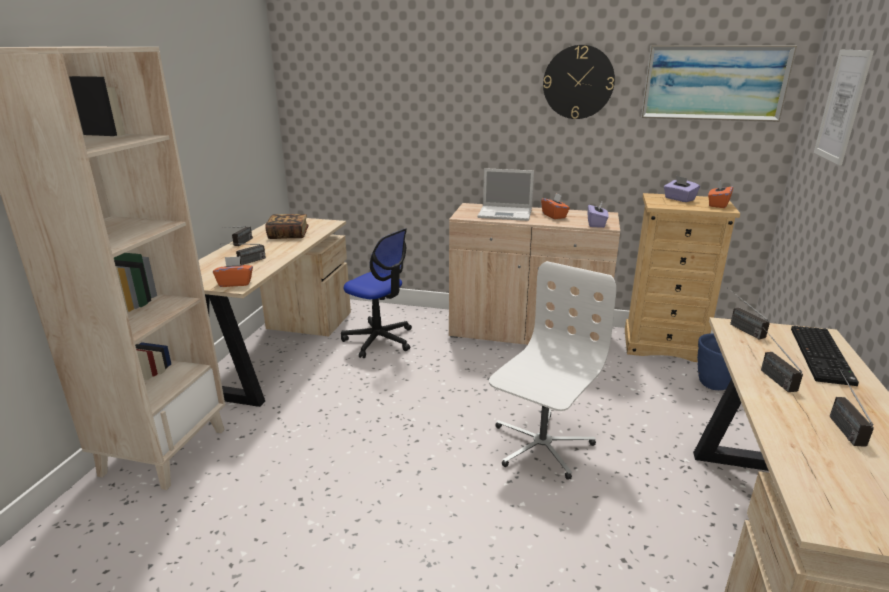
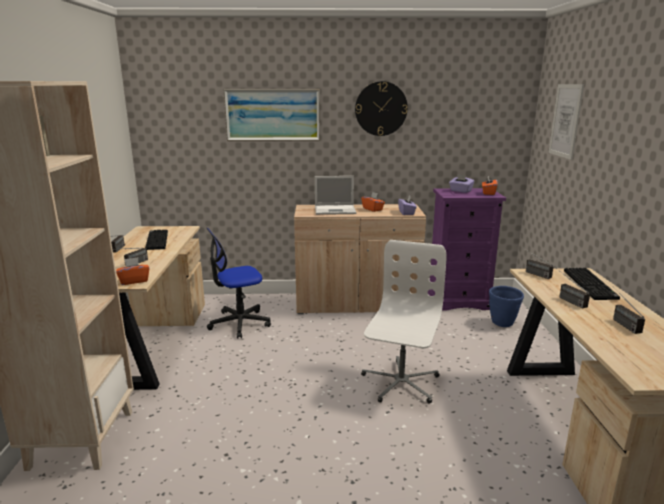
camera: 15 degrees left, 5 degrees down
book [265,214,309,239] -> keyboard [145,230,168,250]
office chair [341,228,412,358] -> office chair turned 135 degrees clockwise [207,228,271,339]
beige dresser [625,193,740,362] -> purple dresser [428,188,506,311]
picture [641,45,797,122] -> picture moved to [223,89,320,141]

